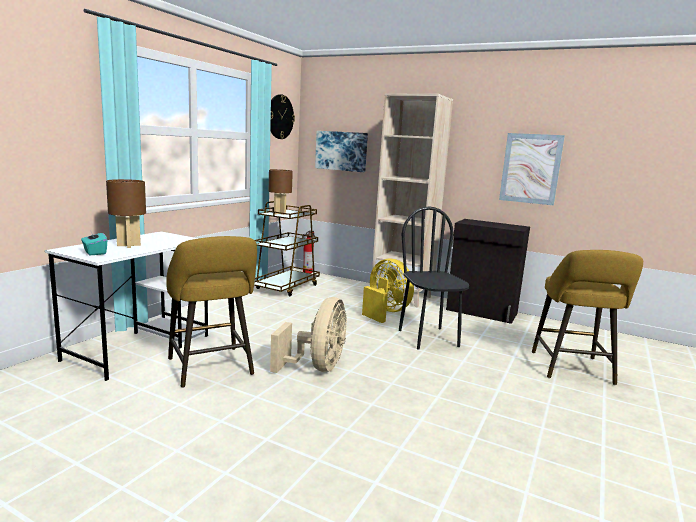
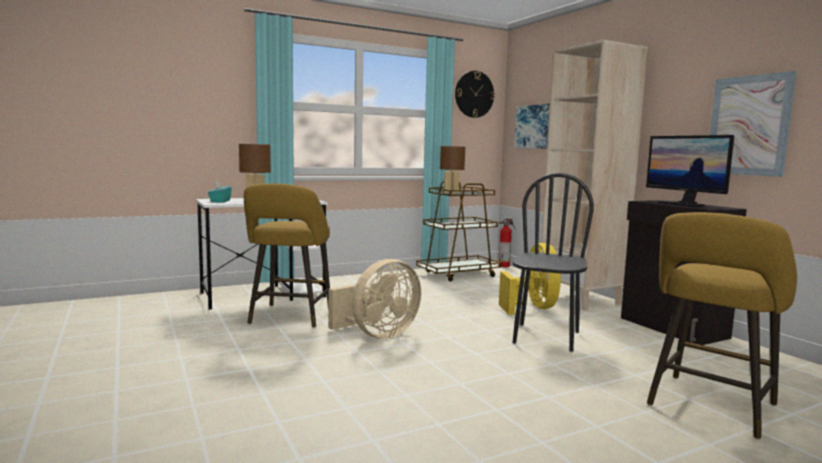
camera: 35 degrees right, 5 degrees down
none -> monitor [646,135,734,207]

